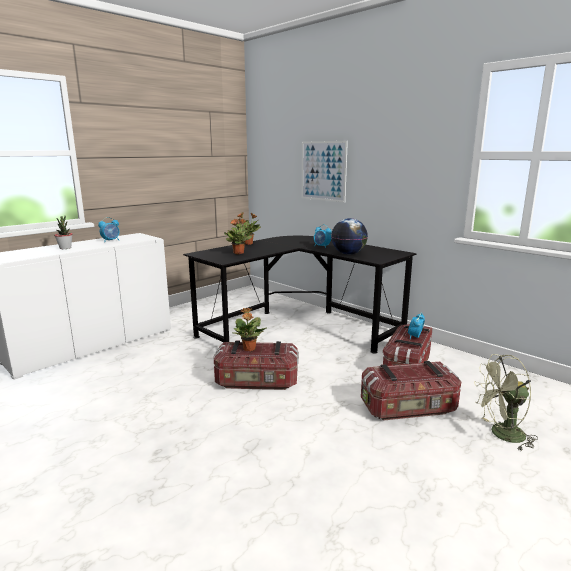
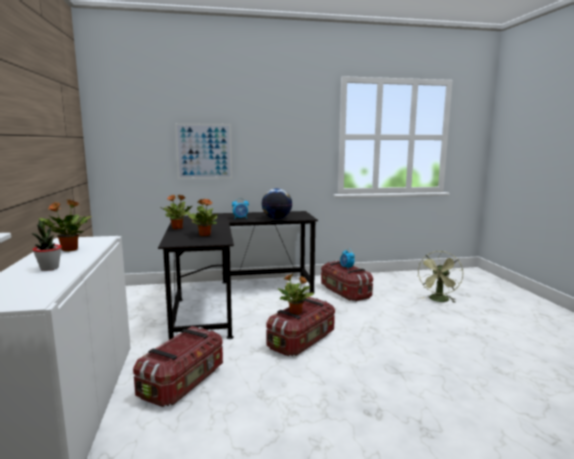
camera: 55 degrees left, 5 degrees down
alarm clock [98,217,119,242] -> potted plant [39,200,92,252]
storage box [361,361,461,420] -> storage box moved to [133,326,223,407]

